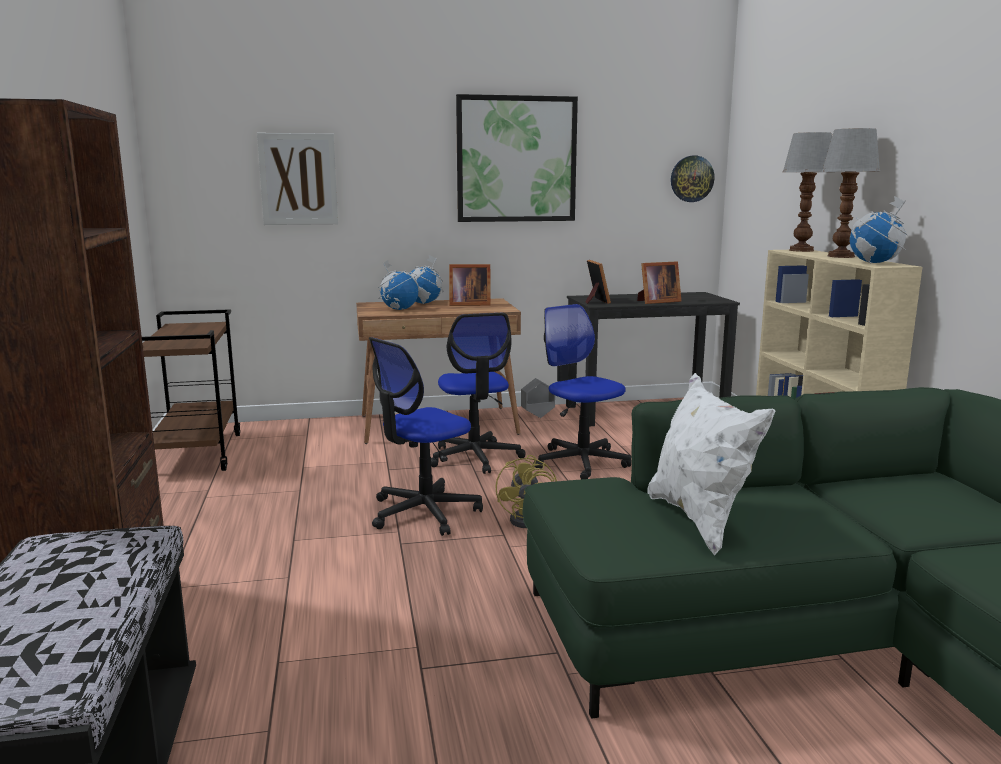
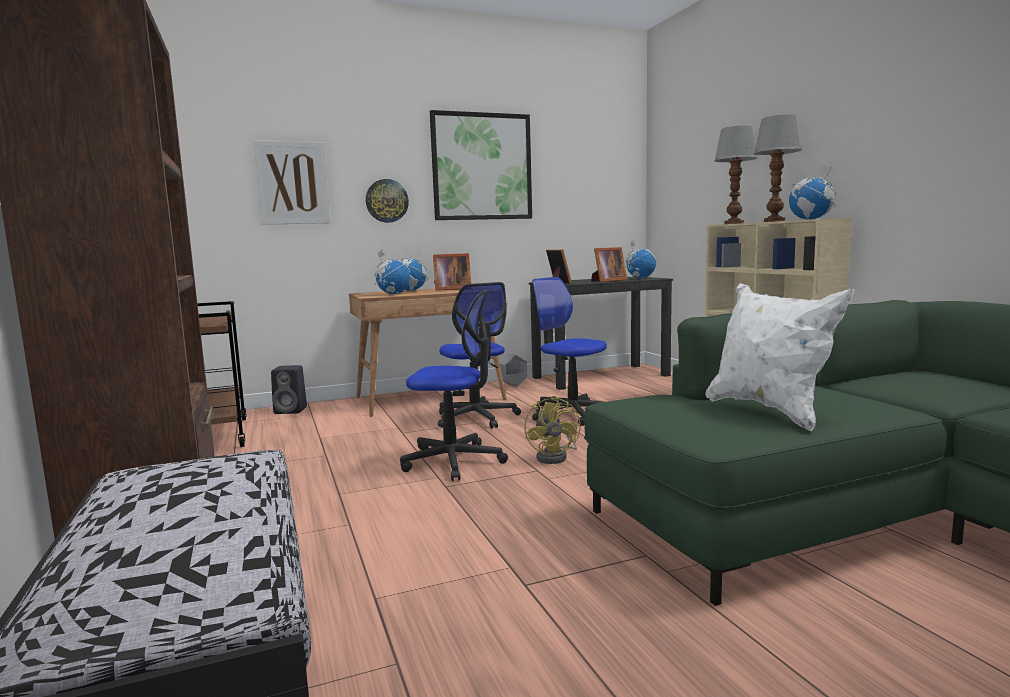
camera: 10 degrees left, 5 degrees down
office chair [369,337,483,536] -> office chair turned 120 degrees counterclockwise [400,290,508,481]
wall clock [671,156,715,202] -> wall clock moved to [366,179,409,223]
none -> black speaker [271,365,307,414]
none -> globe [625,240,656,278]

